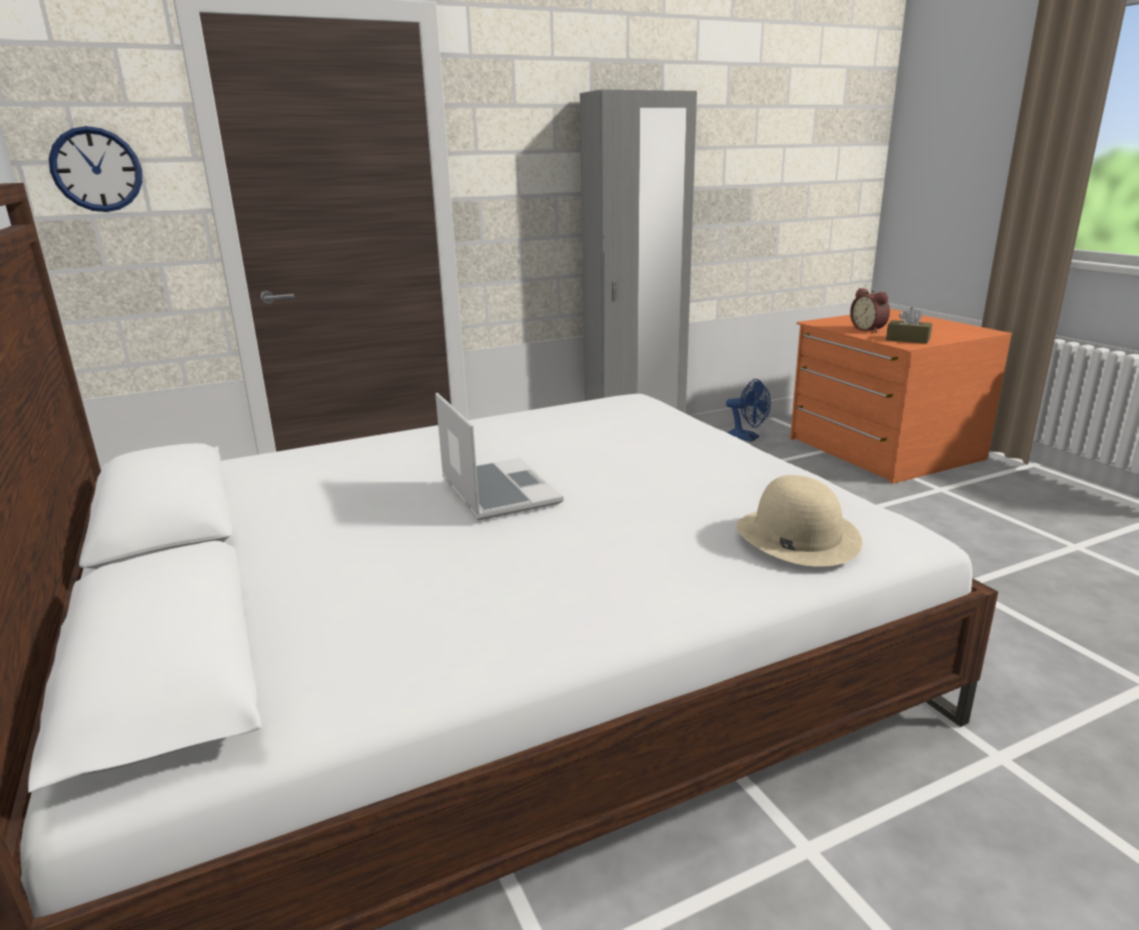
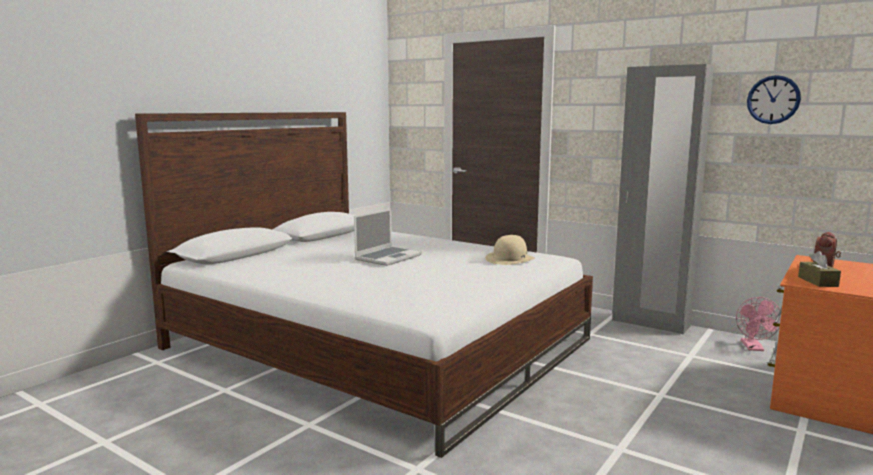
camera: 60 degrees right, 10 degrees down
wall clock [49,126,142,212] -> wall clock moved to [747,75,801,124]
blue fan [726,379,771,442] -> pink fan [736,297,781,351]
beige hat [736,475,862,567] -> beige hat moved to [485,235,535,265]

